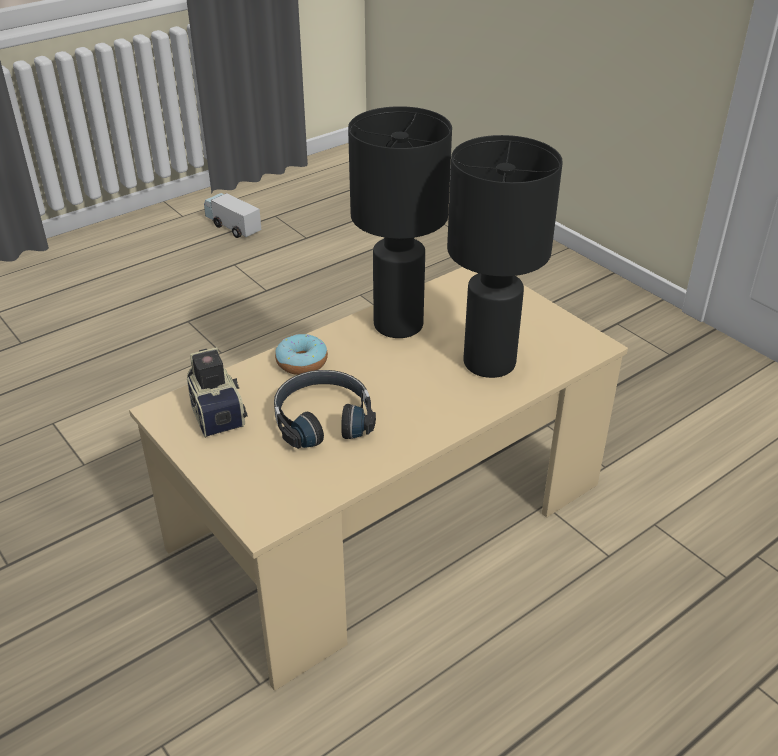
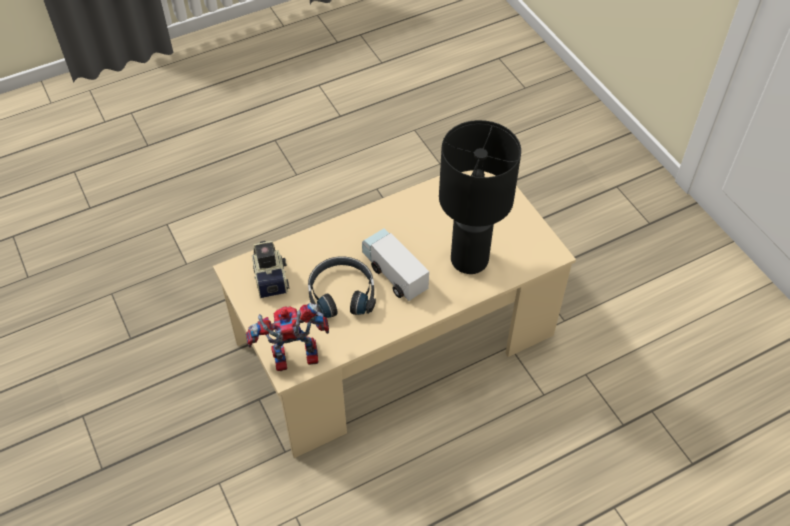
camera: 10 degrees right, 15 degrees up
toy truck [204,193,262,238] -> toy truck moved to [362,228,429,301]
donut [275,334,328,375] -> none
black table lamp [348,106,452,338] -> none
none -> toy robot [246,303,329,371]

